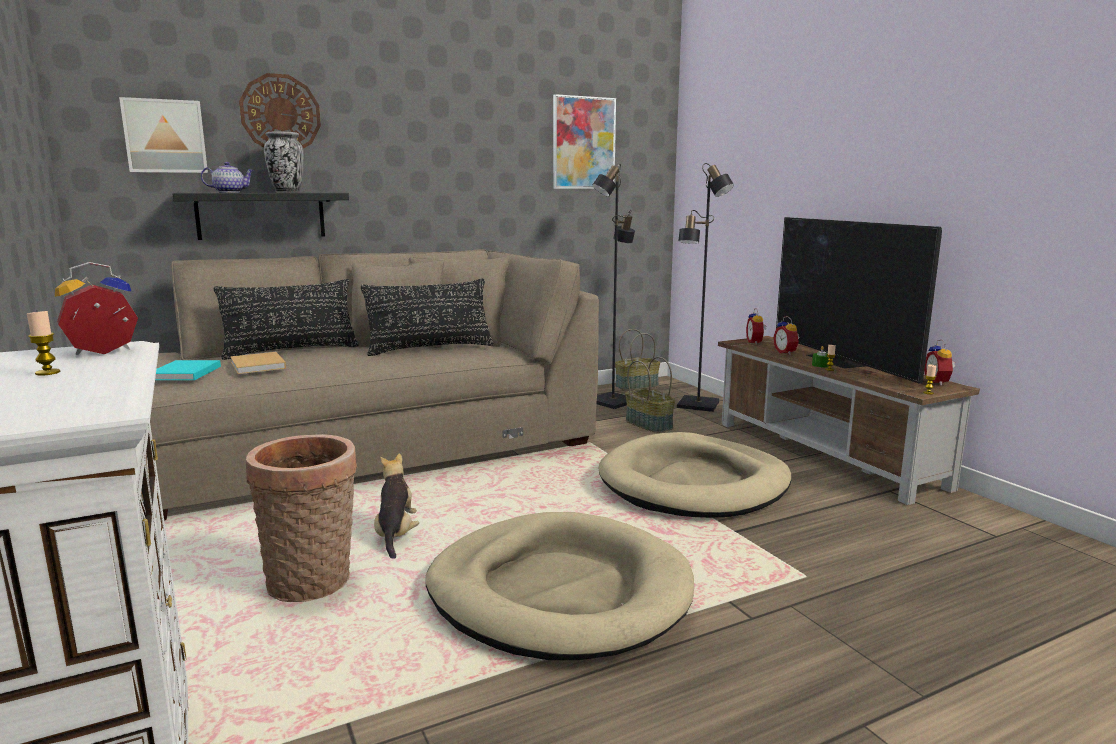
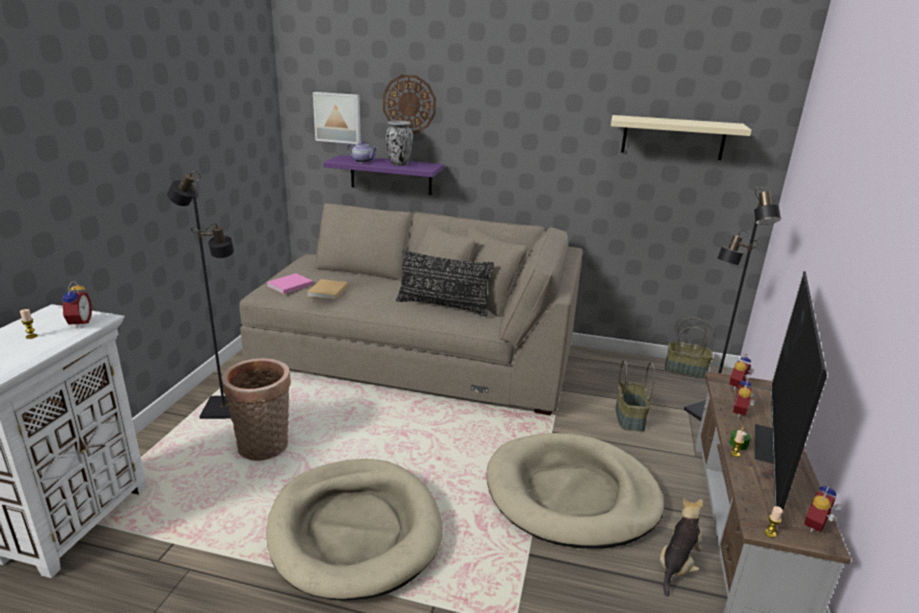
camera: 40 degrees right, 10 degrees up
alarm clock [55,262,138,355] -> alarm clock turned 75 degrees clockwise [59,281,92,328]
turquoise book [155,360,221,380] -> pink book [267,273,313,294]
black shelf [172,193,349,240] -> purple shelf [323,155,444,195]
black pillow [214,279,359,360] -> none
plush toy [374,453,419,559] -> plush toy moved to [660,498,703,597]
picture [553,94,616,189] -> beige shelf [611,115,752,160]
black floor lamp [593,164,635,409] -> black floor lamp moved to [167,171,234,419]

